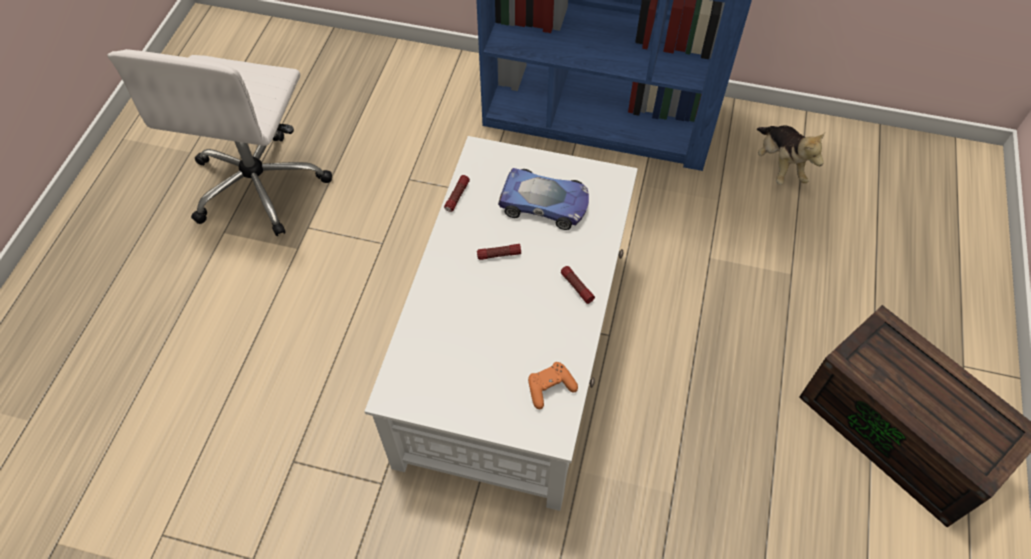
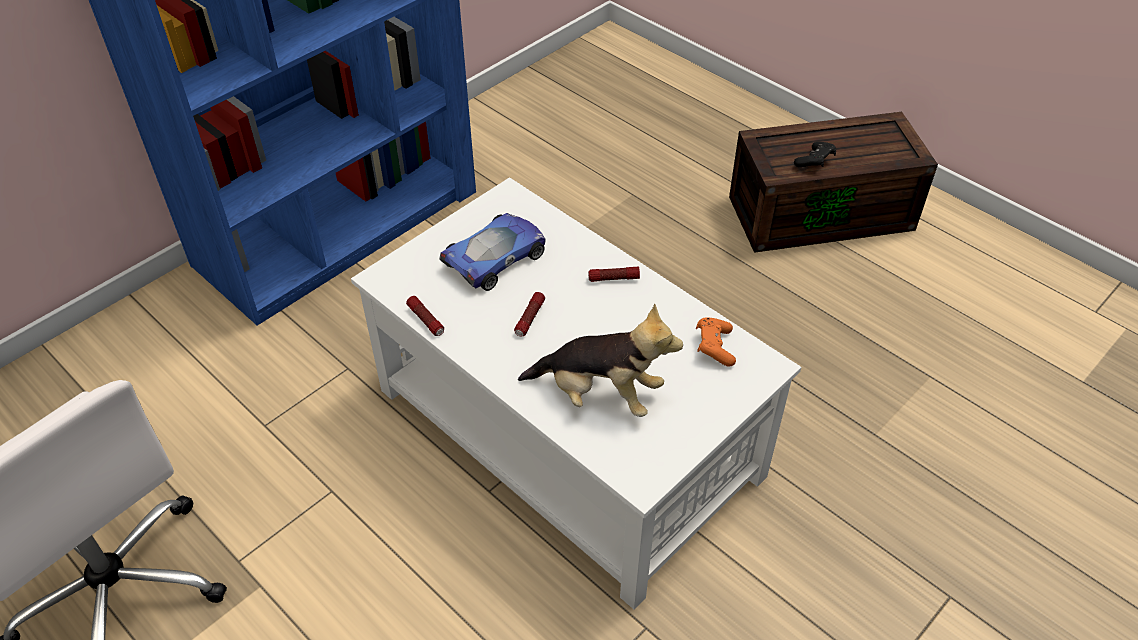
camera: 60 degrees left, 10 degrees down
plush toy [757,125,825,185] -> plush toy moved to [518,304,683,417]
none -> black game controller [794,142,836,167]

